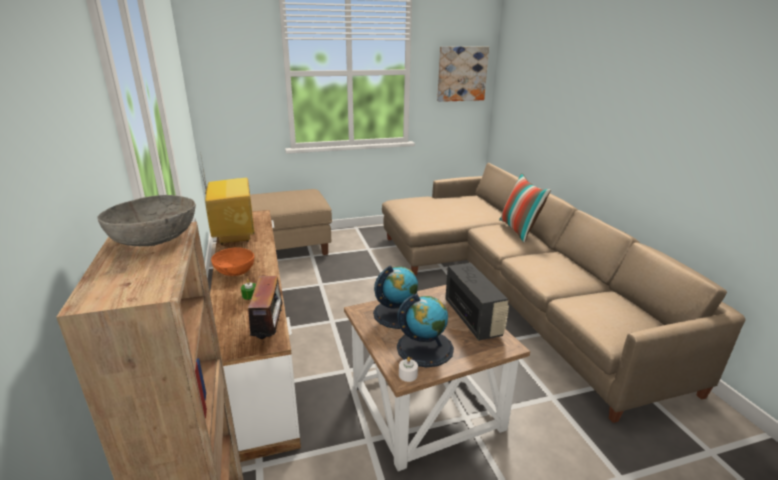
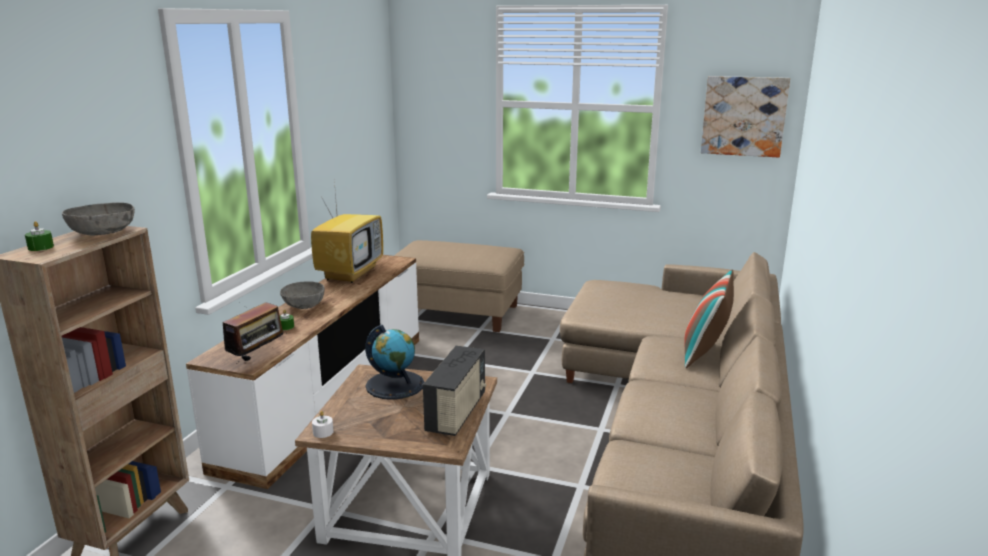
camera: 35 degrees right, 5 degrees down
orange bowl [211,247,254,276] -> grey bowl [280,281,325,309]
globe [397,294,454,367] -> none
none -> green candle [25,221,54,251]

